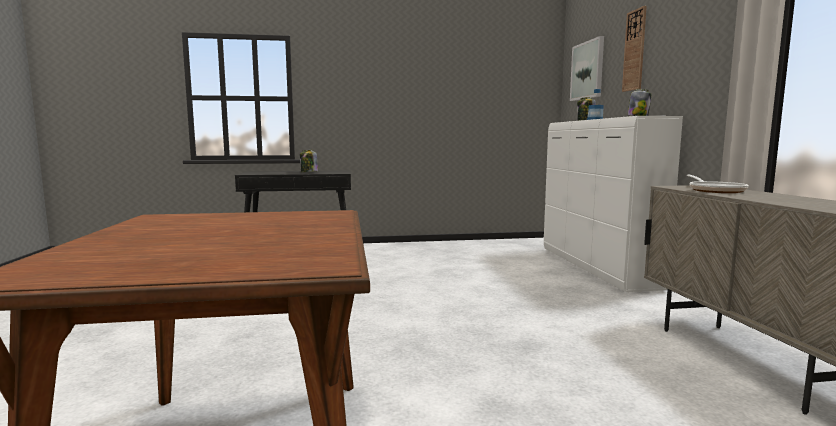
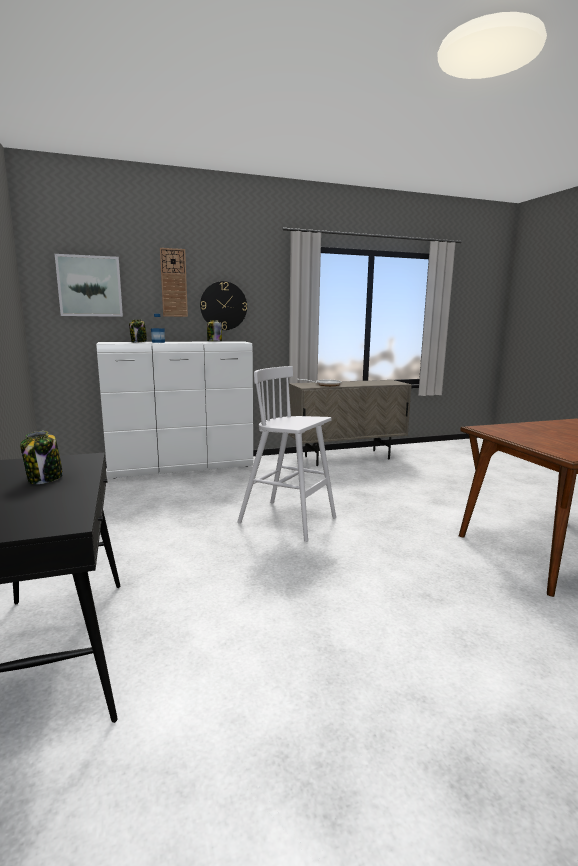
camera: 100 degrees left, 5 degrees up
none -> wall clock [200,281,247,330]
none -> white stool [237,366,336,542]

